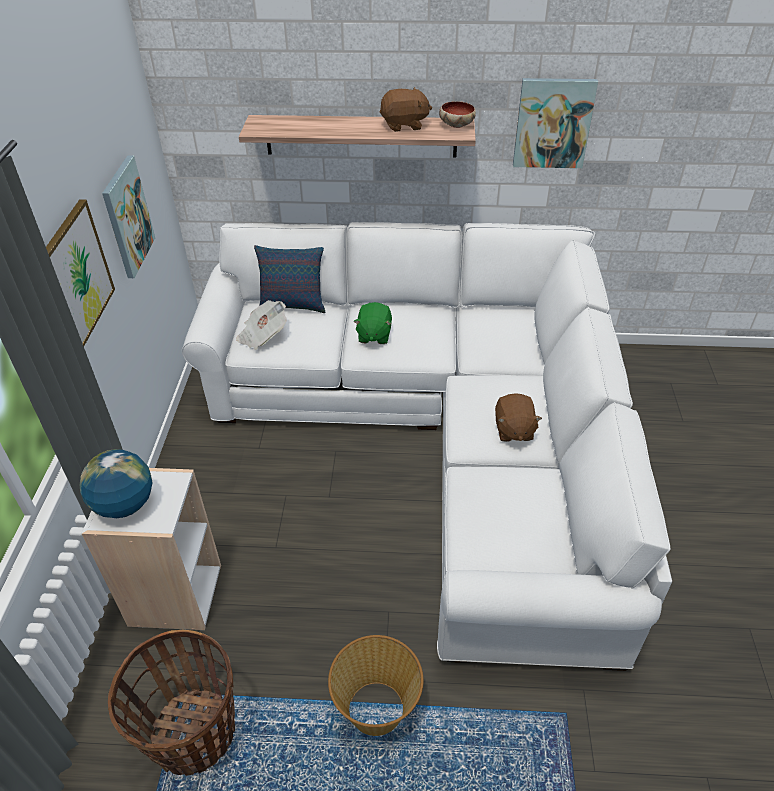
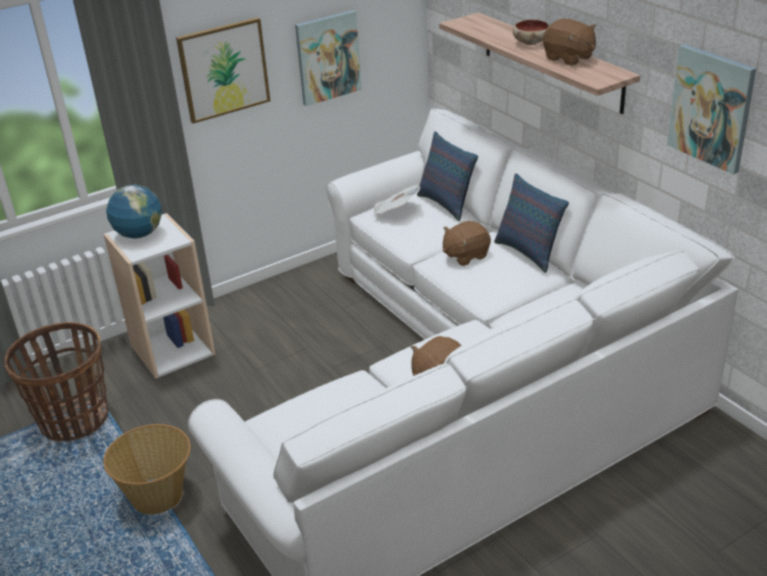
camera: 55 degrees right, 10 degrees down
green plush toy [353,302,392,344] -> brown plush toy [443,221,491,266]
bowl [439,101,476,128] -> bowl moved to [513,20,549,45]
none -> blue pillow [494,173,569,273]

